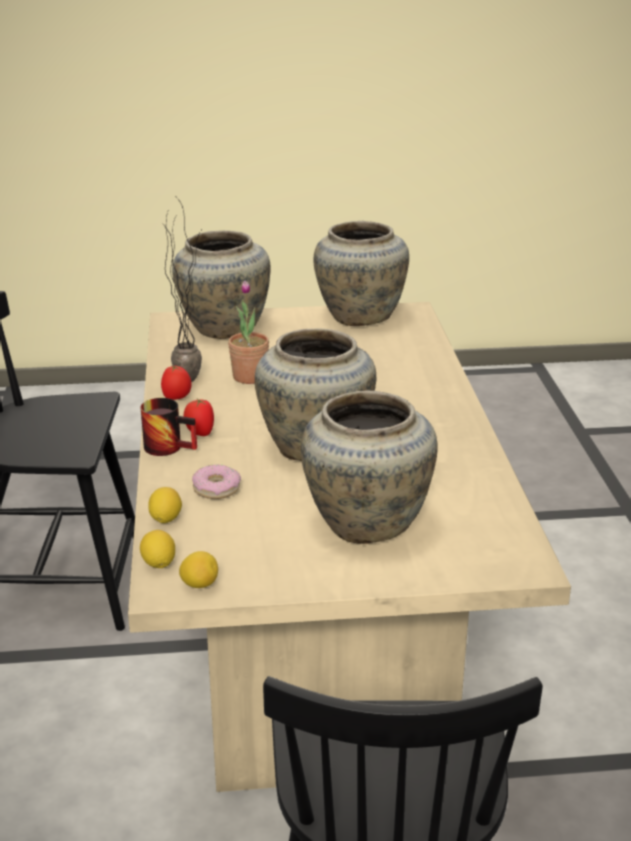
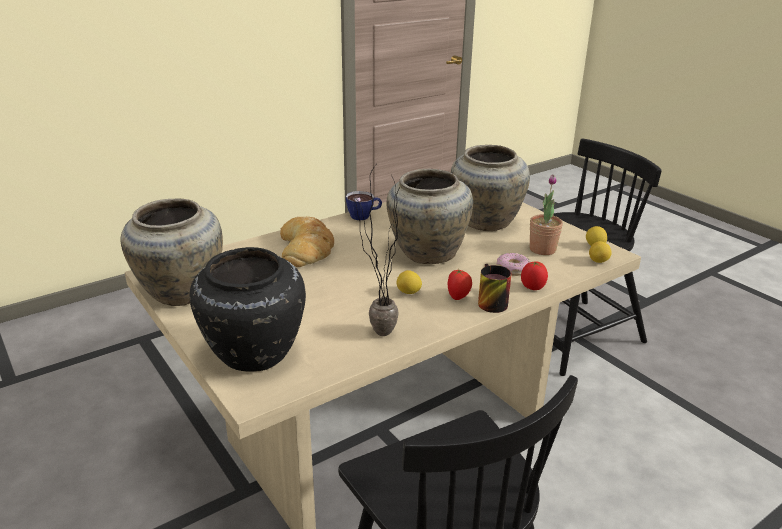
camera: 120 degrees left, 0 degrees up
lemon [148,487,182,523] -> lemon moved to [397,270,422,294]
tomato [161,366,192,400] -> tomato moved to [521,261,548,290]
beige vase [172,231,271,339] -> black vase [190,247,306,372]
potted plant [228,280,269,384] -> potted plant moved to [530,175,563,255]
none -> bread [280,217,334,267]
none -> cup [346,191,382,220]

